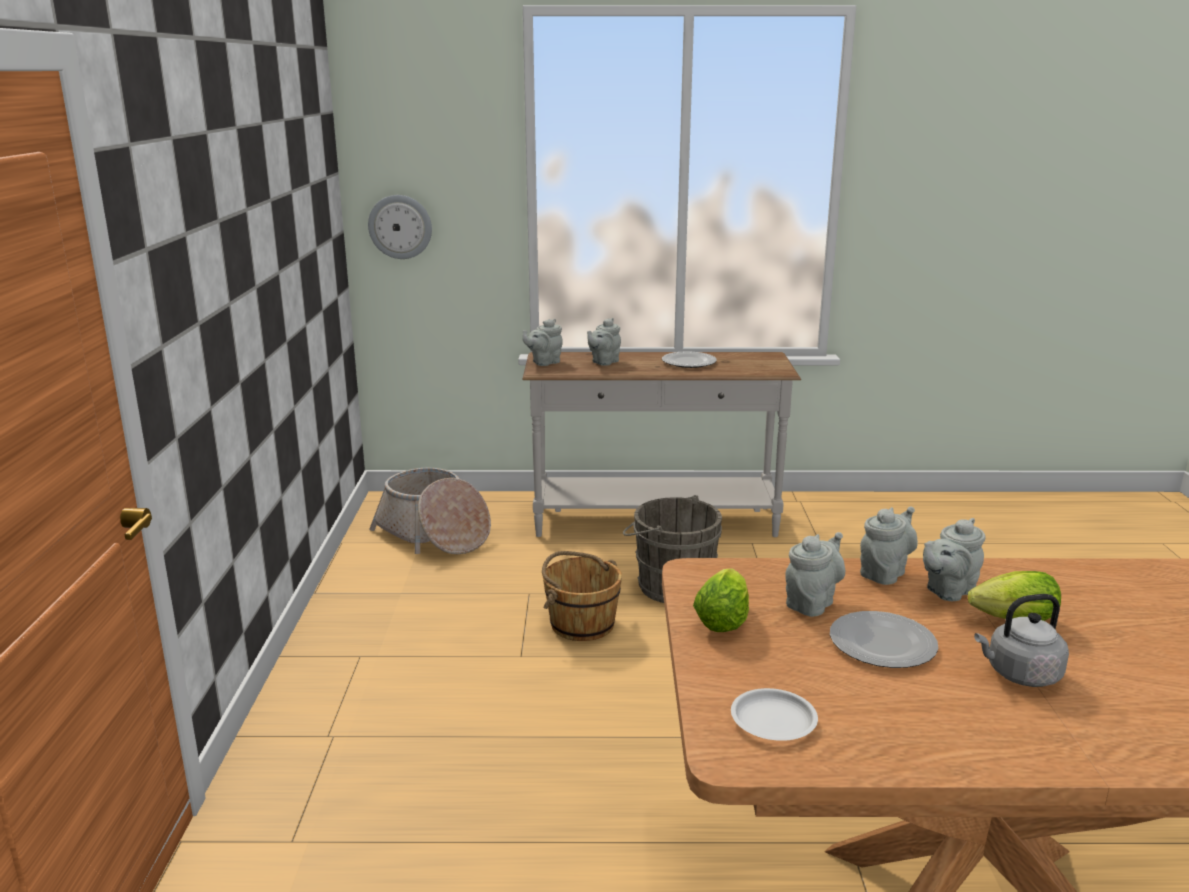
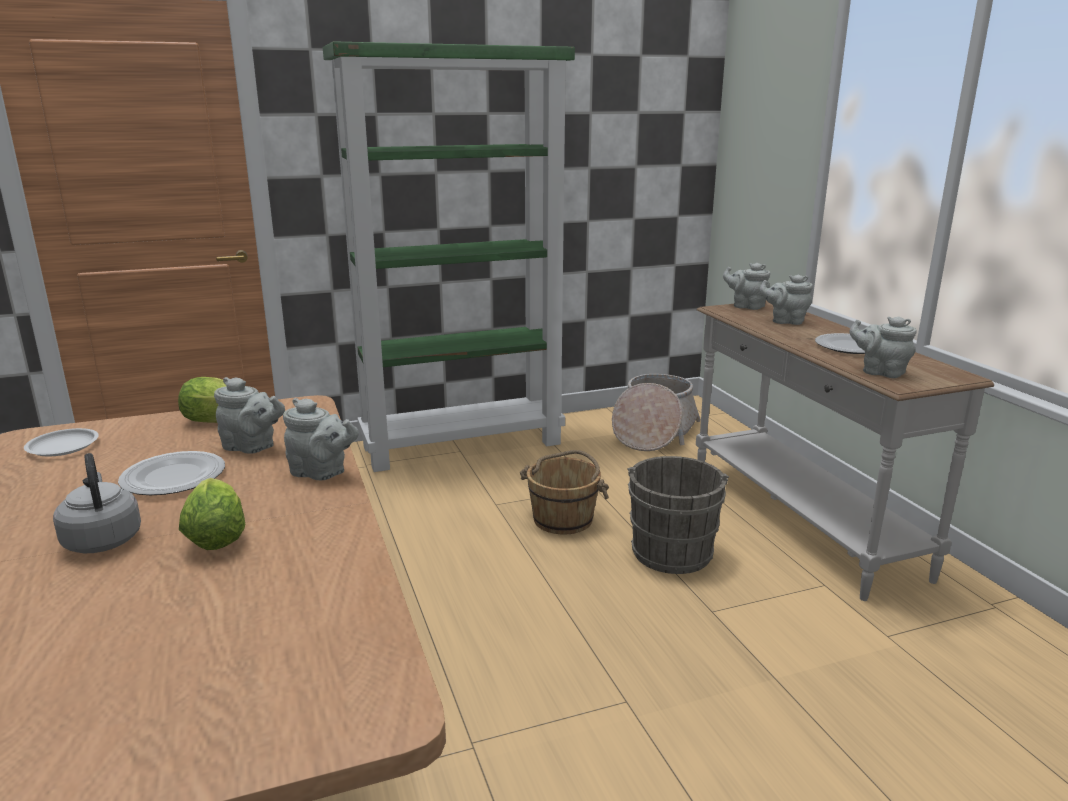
camera: 70 degrees right, 0 degrees up
wall clock [368,195,432,259] -> none
grey teapot [923,518,986,601] -> grey teapot moved to [849,316,916,378]
none -> green bookcase [323,41,575,472]

